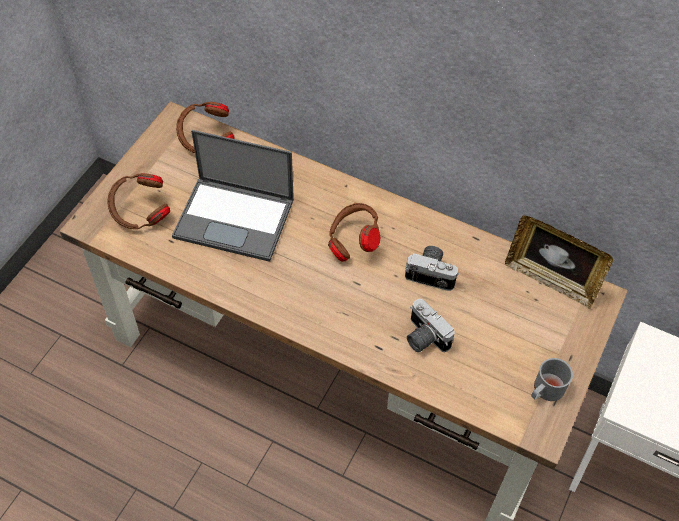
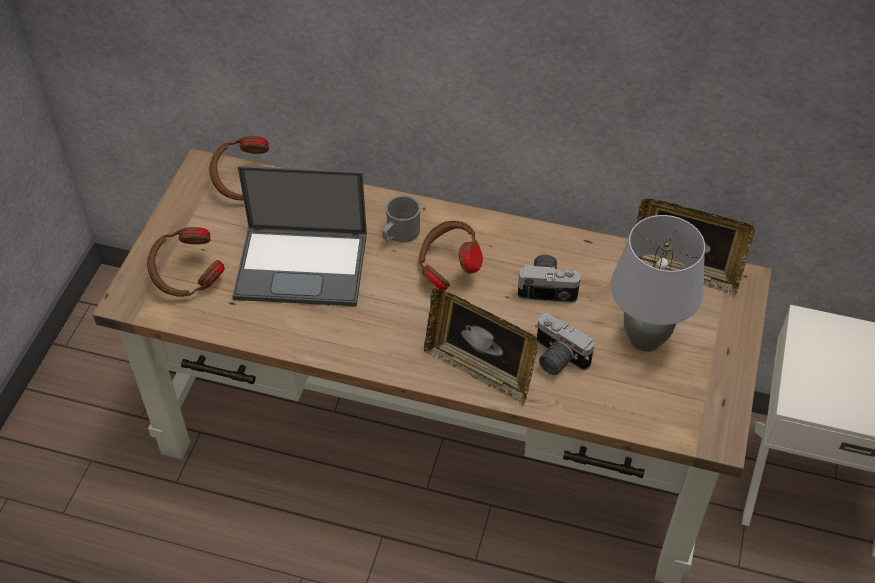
camera: 10 degrees left, 5 degrees down
grey mug [531,358,573,401] -> grey mug moved to [382,195,420,243]
none -> picture frame [424,288,538,406]
none -> grey table lamp [611,215,705,352]

